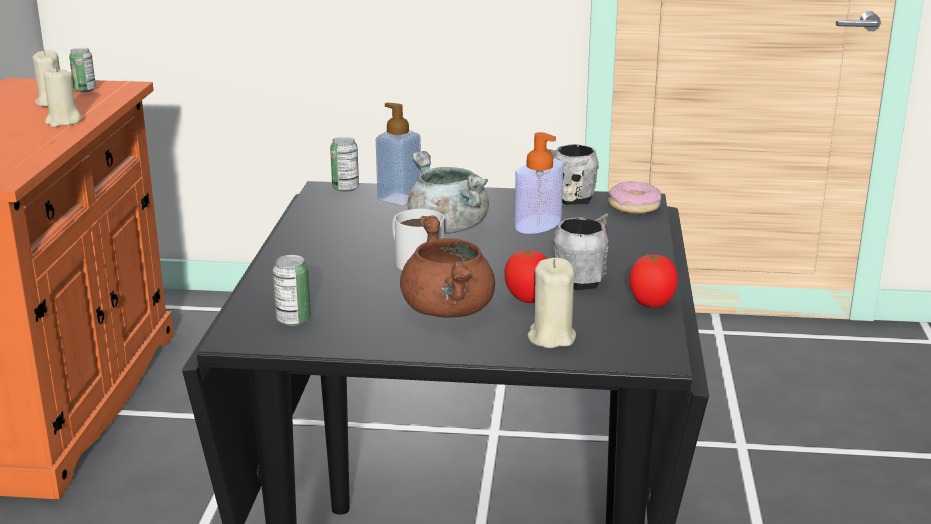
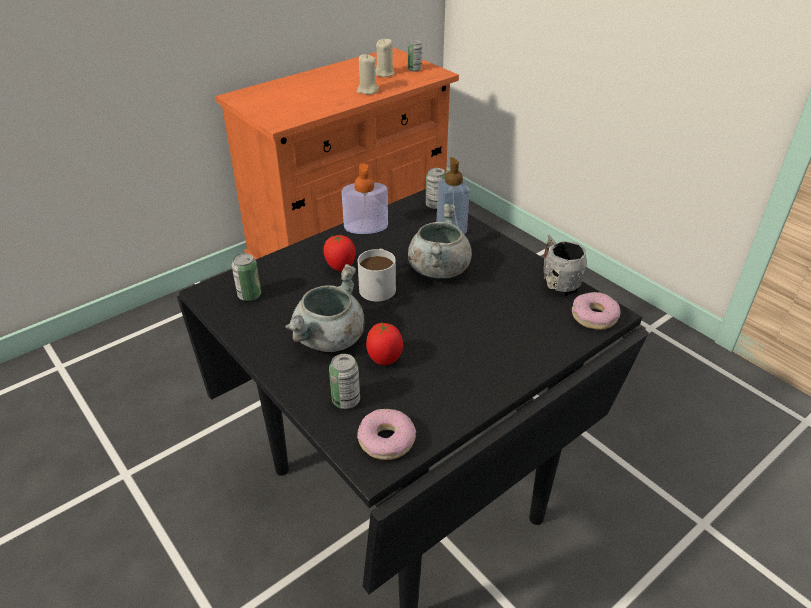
camera: 45 degrees right, 15 degrees up
brown cooking pot [400,215,495,318] -> grey cooking pot [285,264,365,352]
soap dispenser [515,132,563,234] -> soap dispenser moved to [342,164,388,234]
beige candle [528,258,576,348] -> can [329,354,360,409]
grey mug [554,214,609,290] -> none
tomato [629,254,678,307] -> tomato moved to [323,234,356,271]
none -> donut [357,409,416,460]

